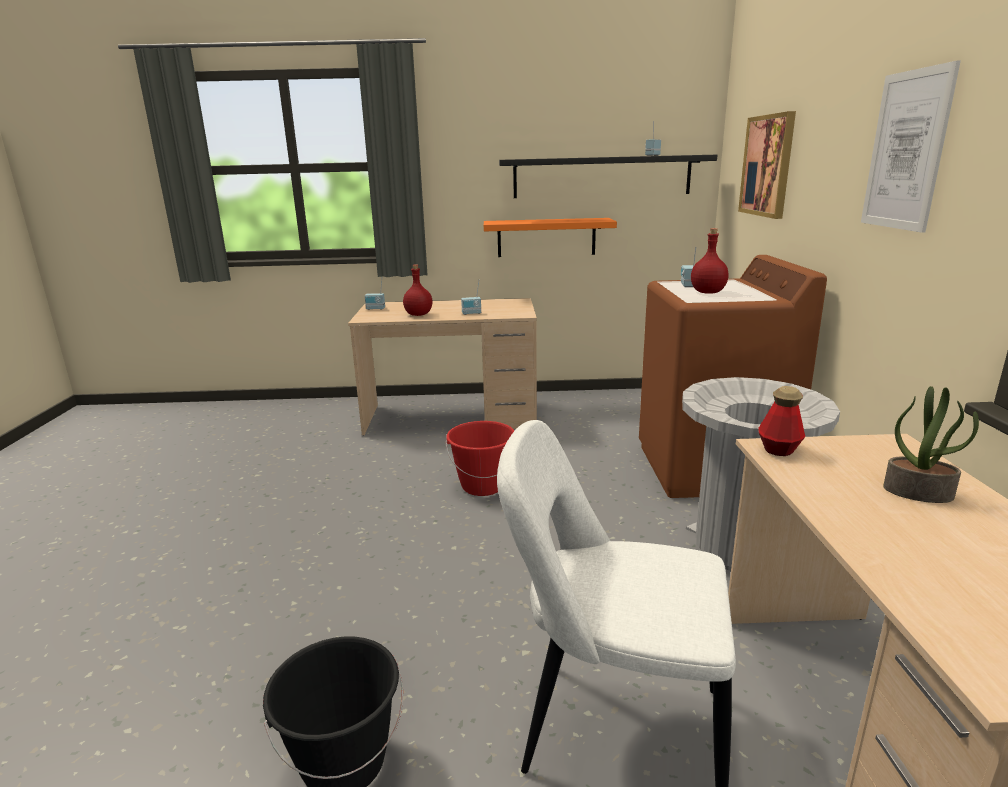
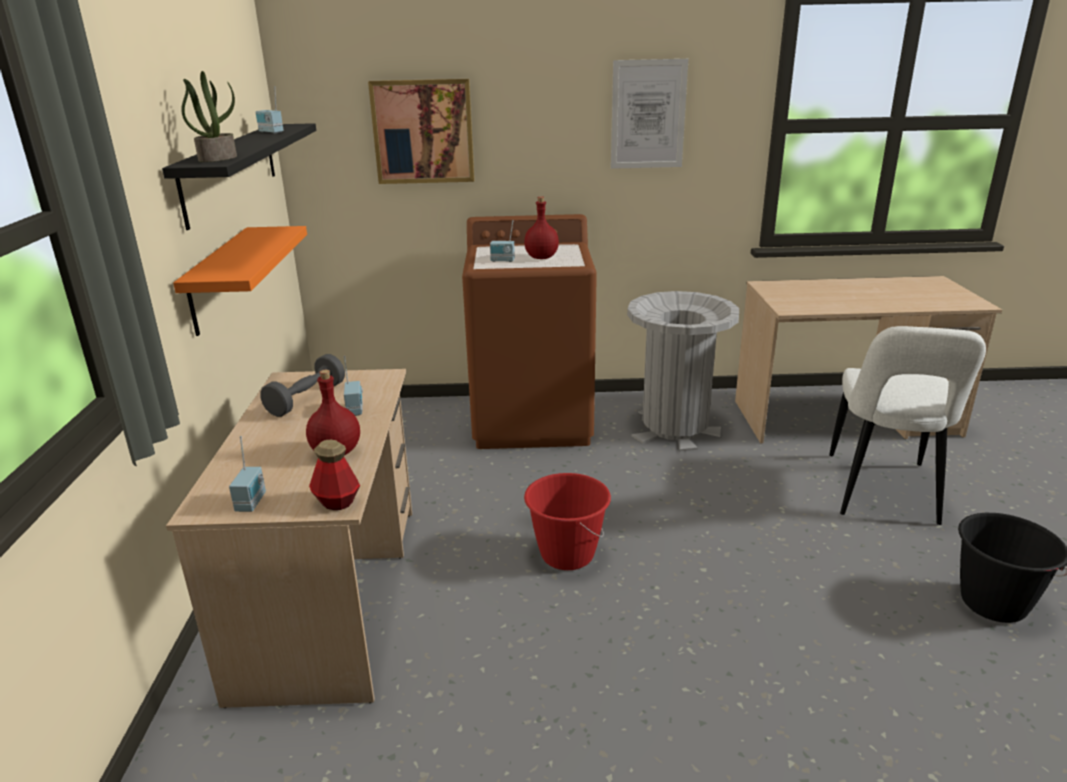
camera: 90 degrees left, 5 degrees up
bottle [758,386,805,456] -> bottle moved to [309,440,360,510]
potted plant [883,386,979,503] -> potted plant moved to [181,71,237,162]
none -> grey dumbbell [260,354,345,417]

